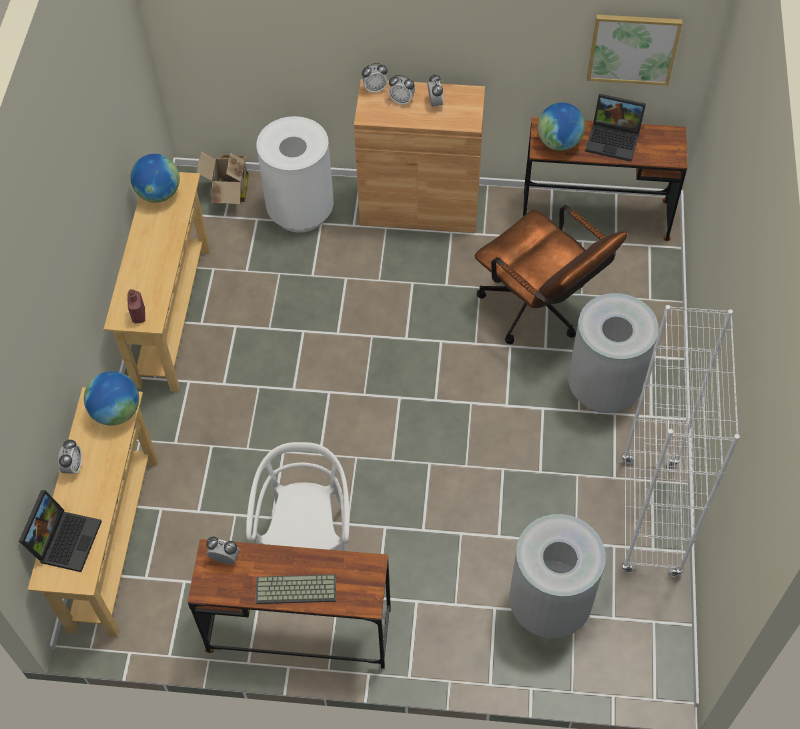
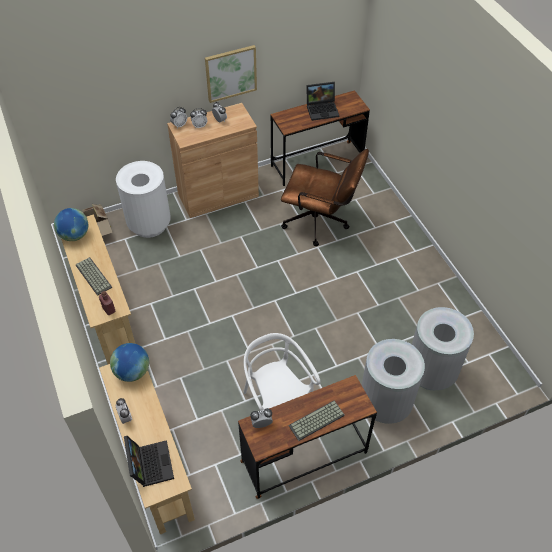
camera: 30 degrees left, 5 degrees down
globe [537,103,585,151] -> none
grey trash can [568,293,659,413] -> grey trash can moved to [362,339,425,424]
picture [587,15,682,86] -> picture moved to [205,45,257,103]
white bookcase [621,305,740,577] -> none
none -> keyboard [76,257,112,296]

